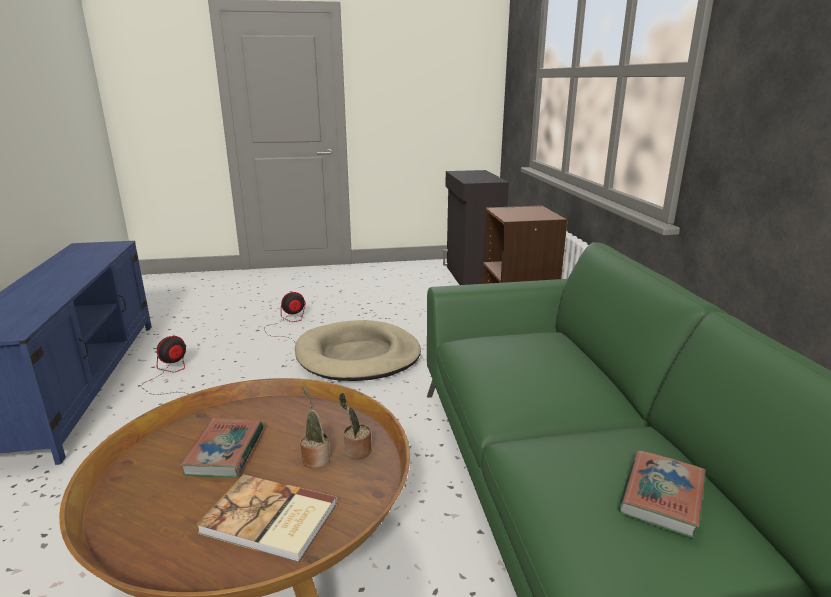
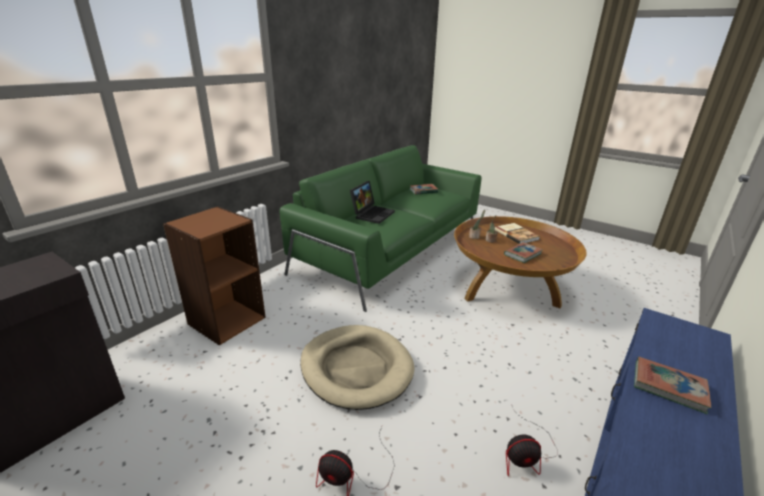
camera: 135 degrees left, 5 degrees up
none -> laptop [350,181,395,224]
none -> book [634,356,711,414]

